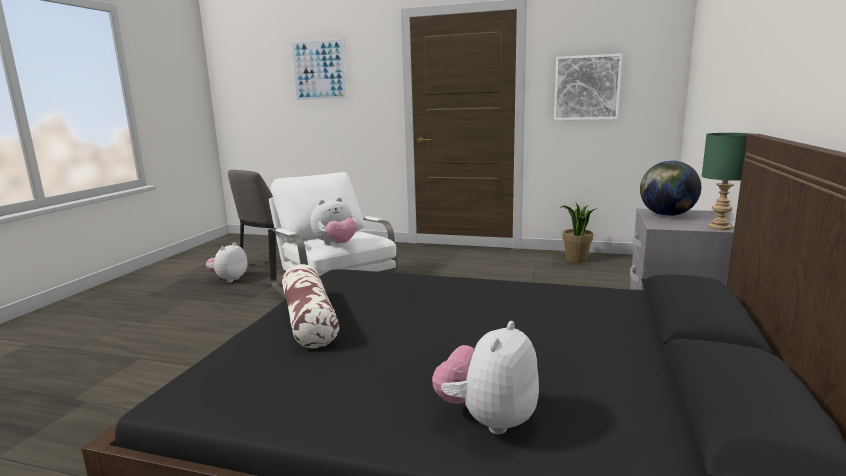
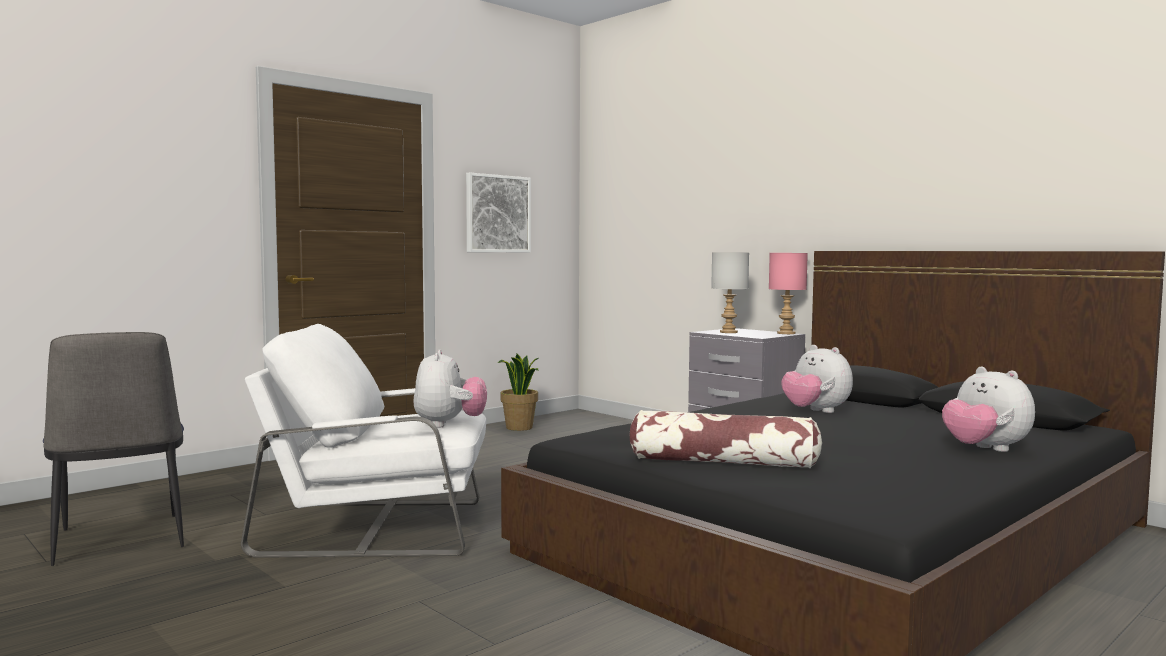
camera: 60 degrees left, 10 degrees down
plush toy [206,242,248,283] -> plush toy moved to [782,345,853,413]
picture [290,37,348,102] -> none
globe [640,161,701,216] -> grey table lamp [711,253,749,333]
green table lamp [702,133,752,230] -> pink table lamp [769,253,808,334]

